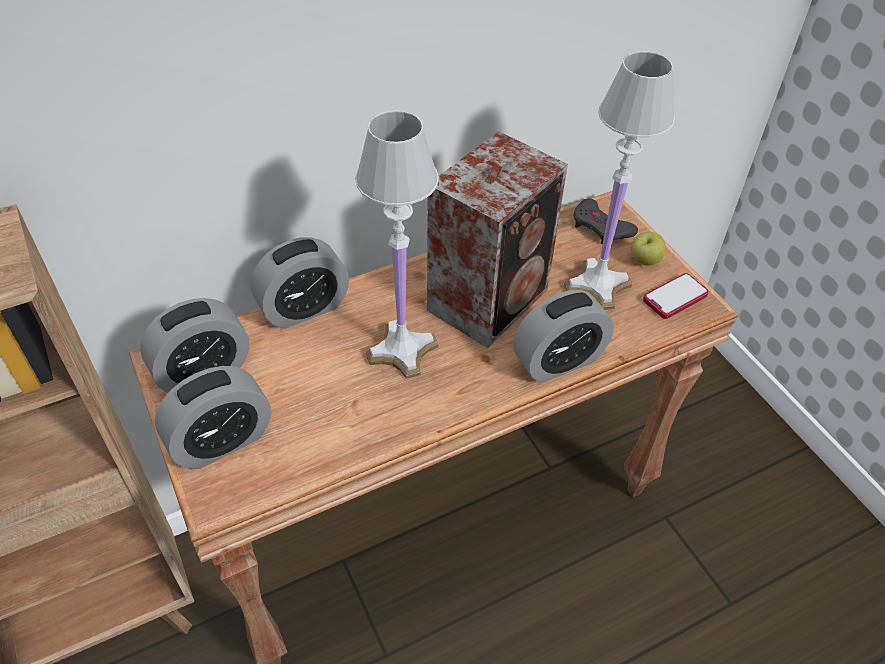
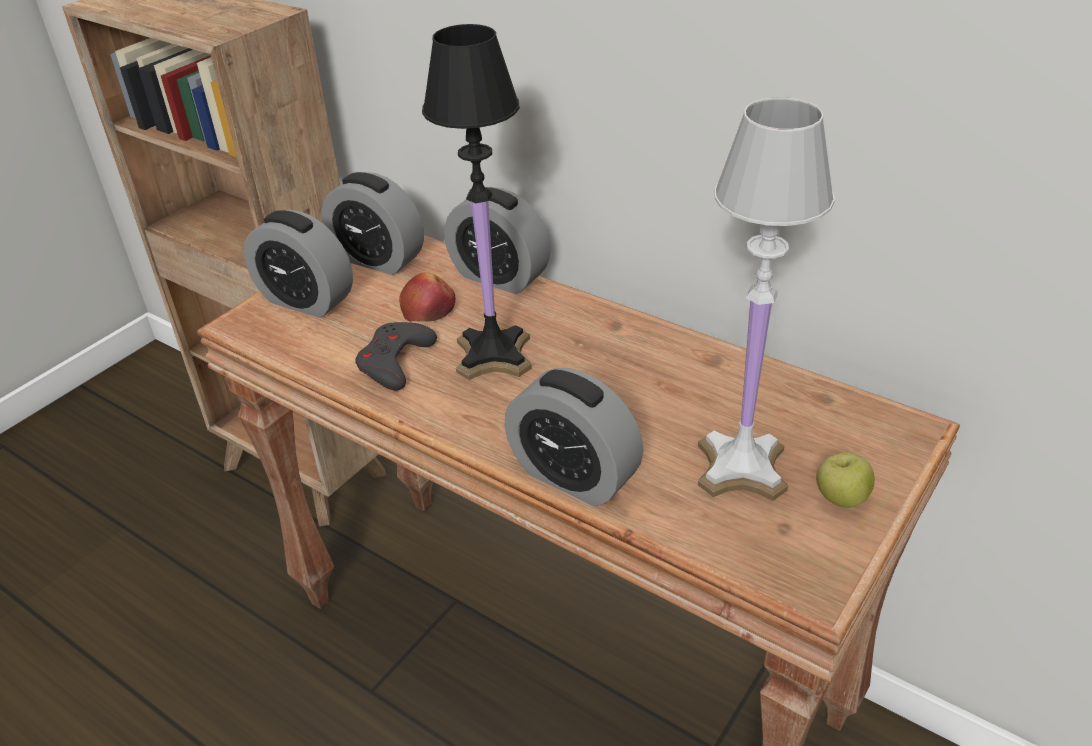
camera: 65 degrees right, 10 degrees down
white table lamp [355,110,439,379] -> black table lamp [422,24,532,380]
speaker [427,131,568,348] -> none
grey game controller [574,198,638,244] -> grey game controller moved to [355,322,437,391]
phone [643,273,709,319] -> none
none -> apple [399,272,456,322]

